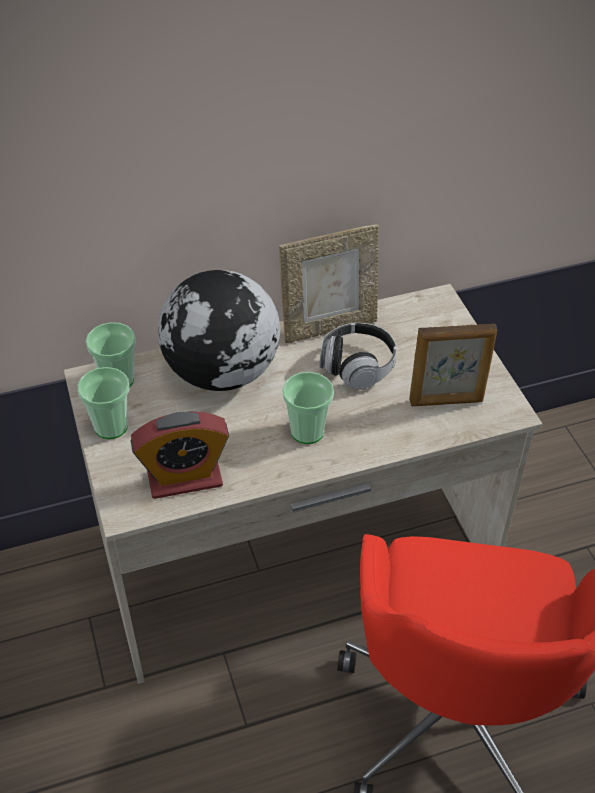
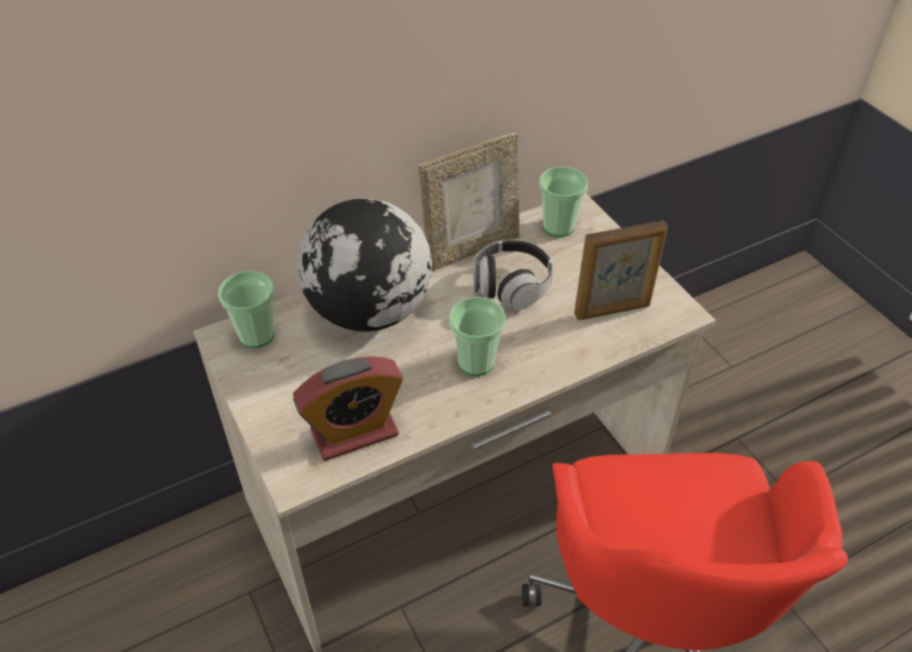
camera: 10 degrees left, 0 degrees up
cup [78,367,129,439] -> cup moved to [539,167,588,237]

